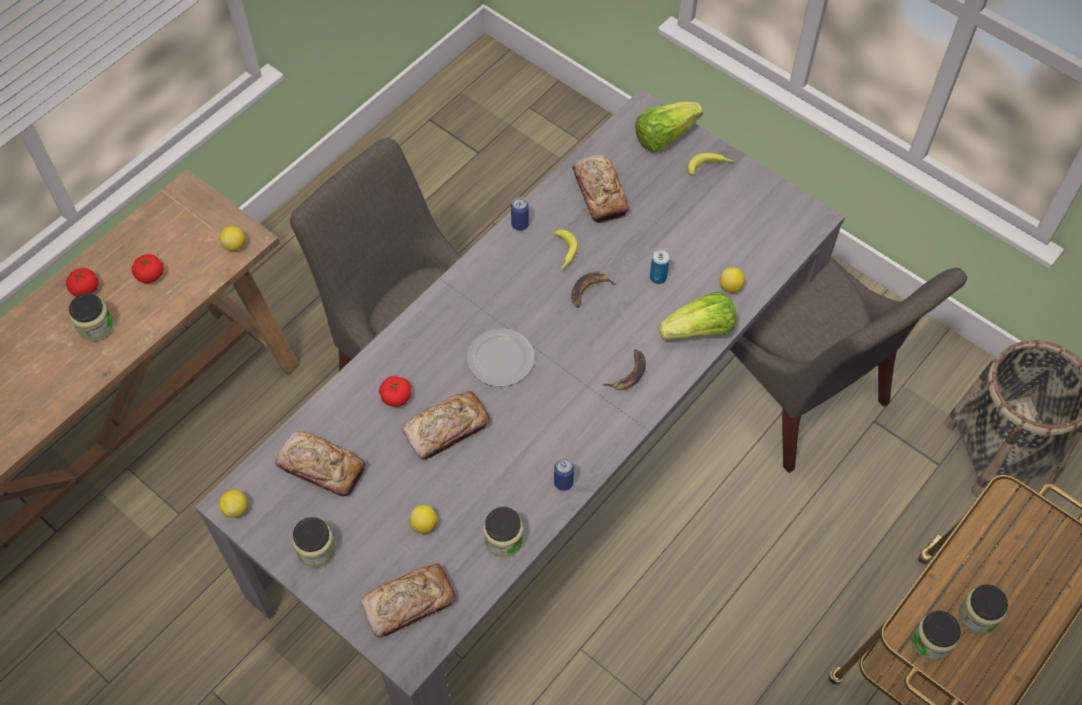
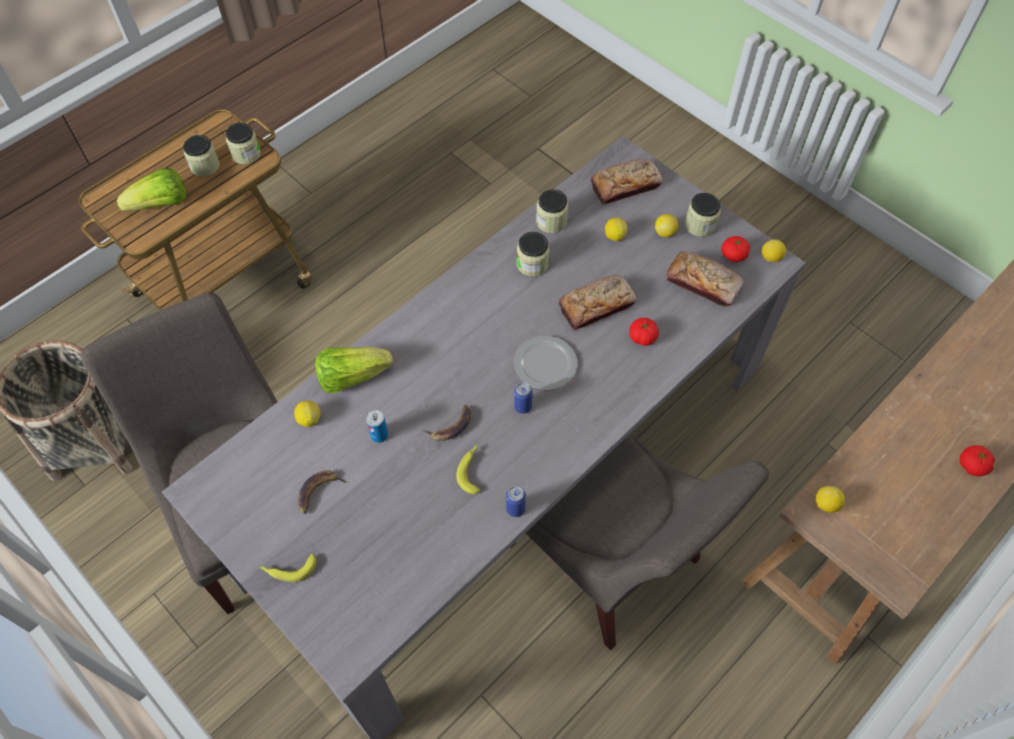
camera: 175 degrees left, 0 degrees up
jar [69,293,114,342] -> jar moved to [517,232,550,277]
tomato [131,254,164,283] -> tomato moved to [721,236,750,262]
can [554,458,574,491] -> can moved to [514,382,533,414]
bread [572,155,629,223] -> none
banana [602,349,646,390] -> banana moved to [298,470,347,514]
lettuce [635,102,703,153] -> lettuce moved to [117,168,187,211]
none -> lemon [655,214,678,237]

